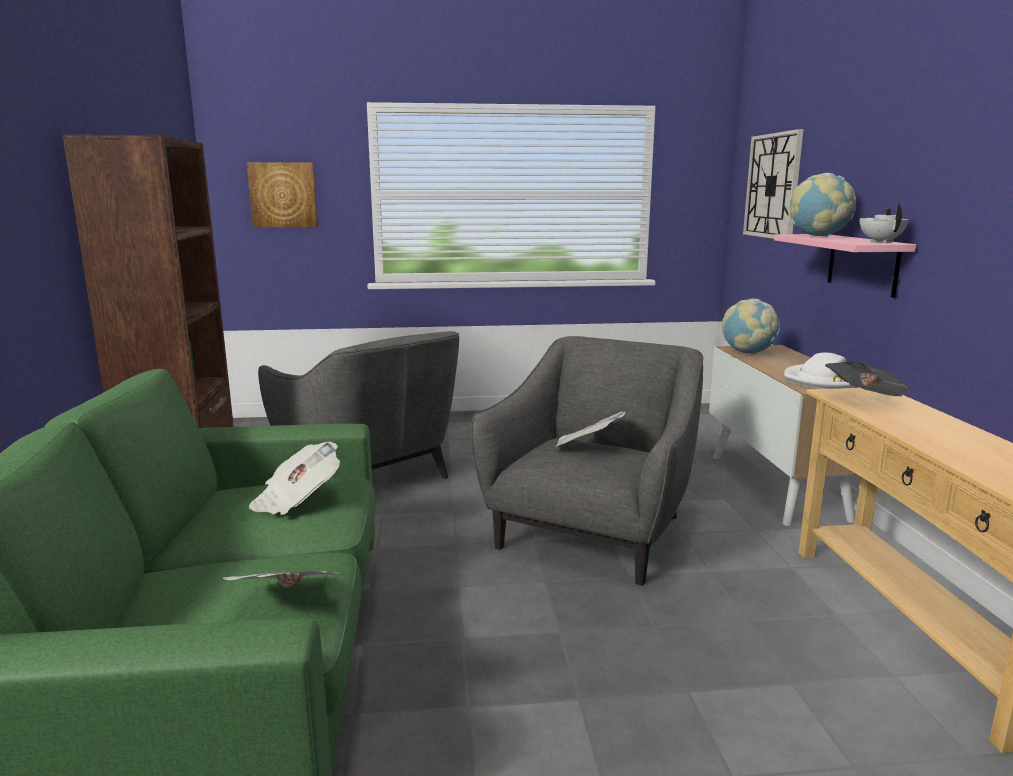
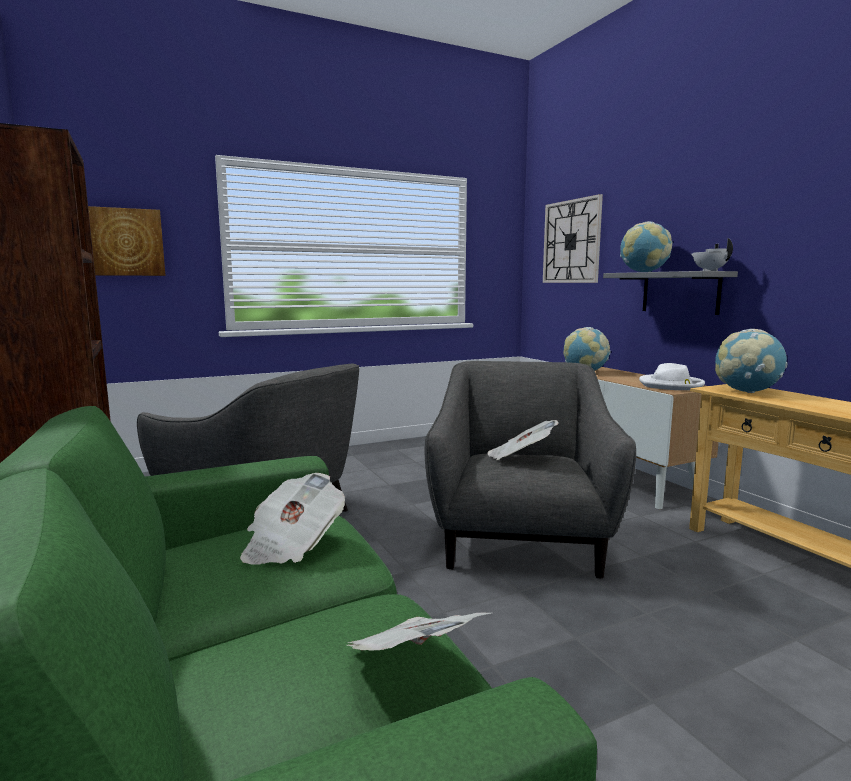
camera: 20 degrees left, 5 degrees down
pink shelf [774,234,916,298] -> grey shelf [603,271,738,315]
newspaper [825,362,910,396] -> globe [715,329,787,393]

